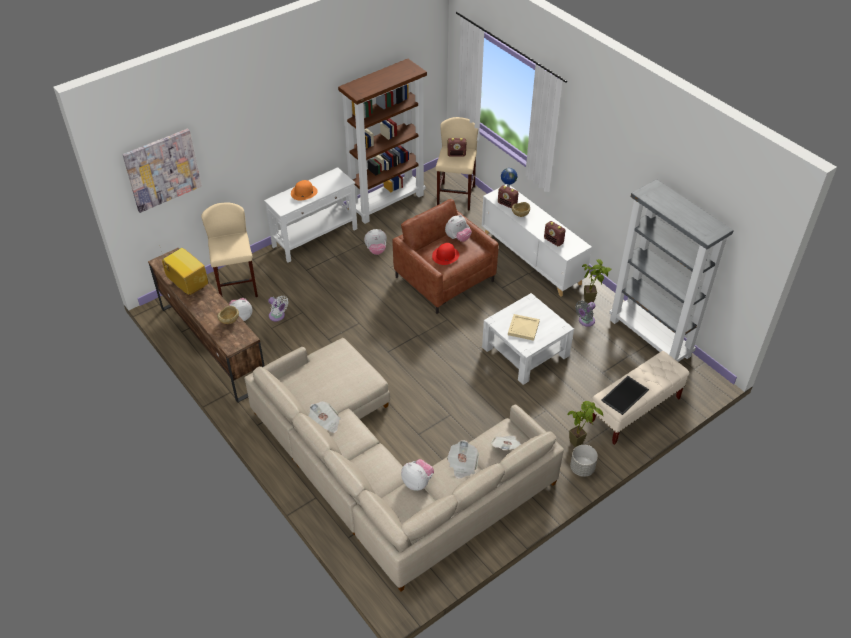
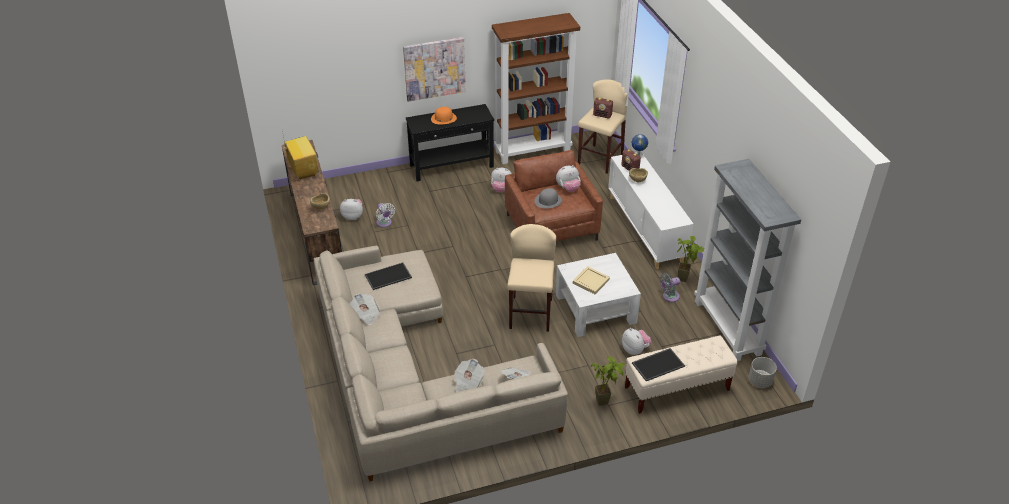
camera: 20 degrees right, 5 degrees down
picture [122,129,202,213] -> picture moved to [403,37,466,102]
beige stool [201,203,258,297] -> beige stool moved to [507,224,556,332]
white console table [264,167,357,263] -> black console table [406,104,494,181]
plush toy [401,459,434,491] -> plush toy moved to [622,328,651,355]
red hat [432,243,459,265] -> grey hat [535,188,562,209]
radio [544,221,566,246] -> none
grey planter [570,445,598,477] -> grey planter moved to [749,357,777,388]
none -> tray [365,262,412,290]

